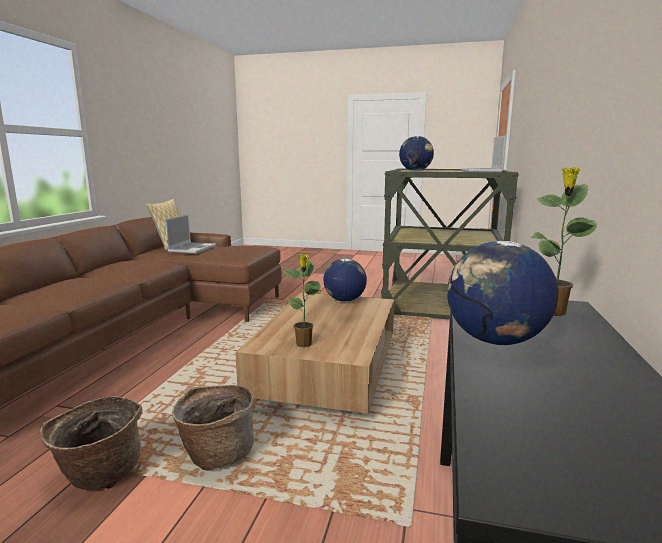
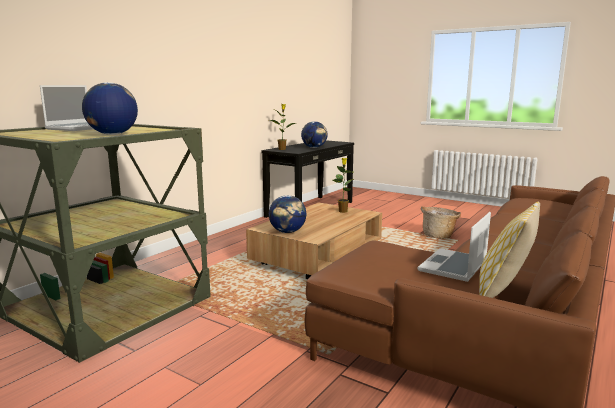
camera: 160 degrees left, 0 degrees up
basket [172,385,254,471] -> none

